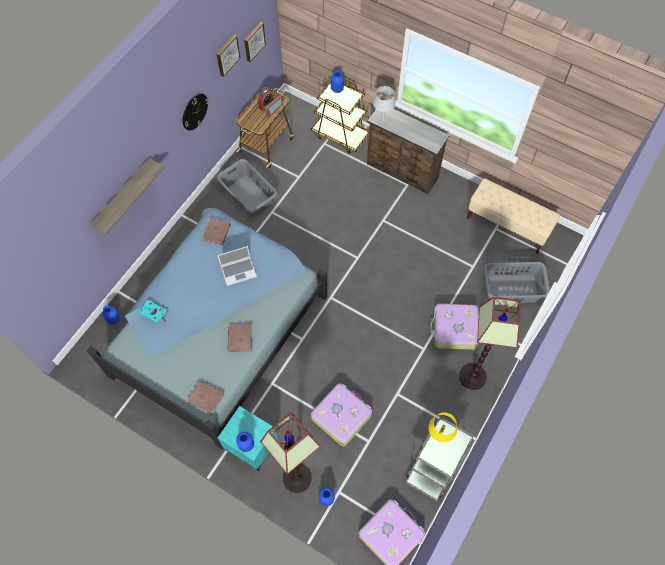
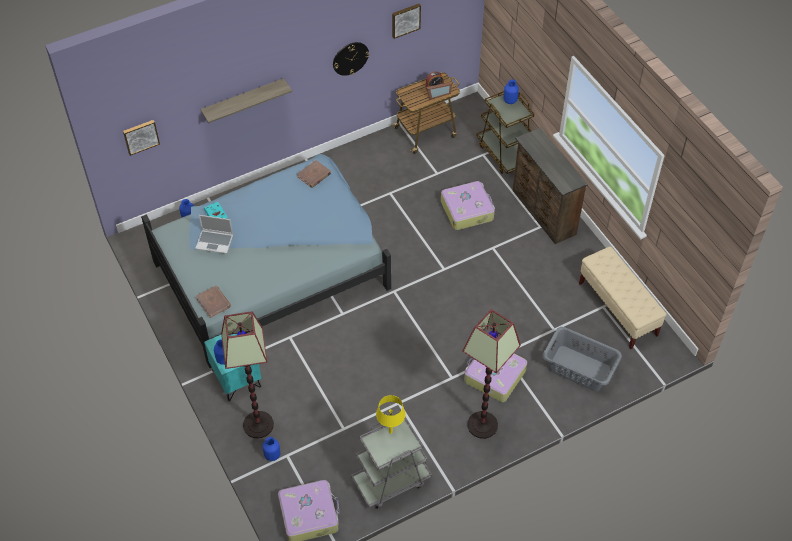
camera: 30 degrees right, 10 degrees down
grey laundry basket [217,159,278,217] -> none
laptop [218,246,257,286] -> laptop moved to [195,215,233,254]
brown book [228,324,252,352] -> none
picture [244,22,266,62] -> picture moved to [123,120,160,156]
suitcase [311,383,372,446] -> suitcase moved to [441,181,495,230]
grey table lamp [373,86,396,122] -> none

